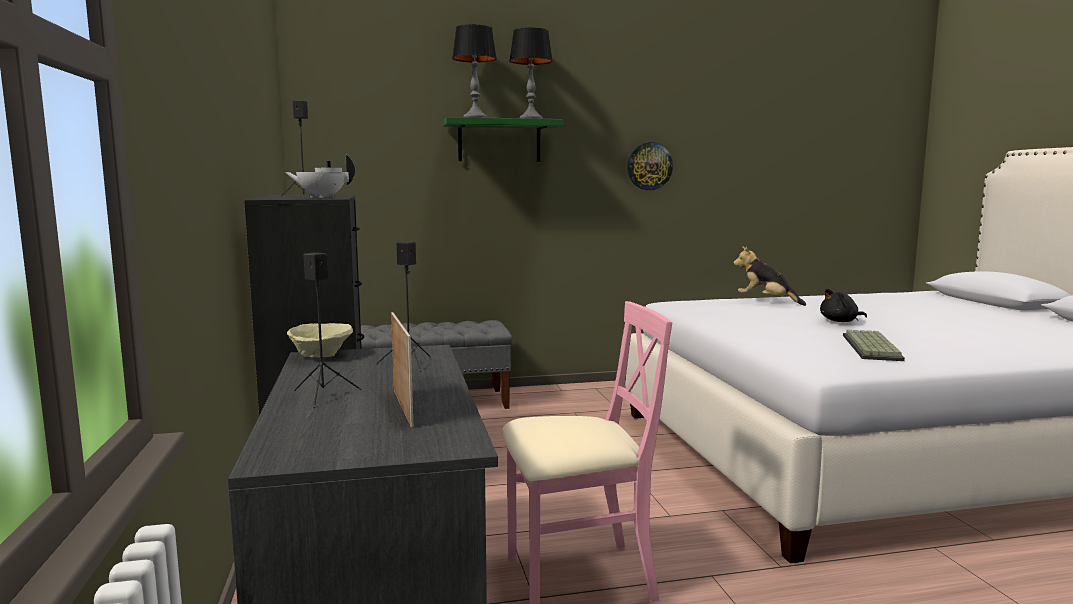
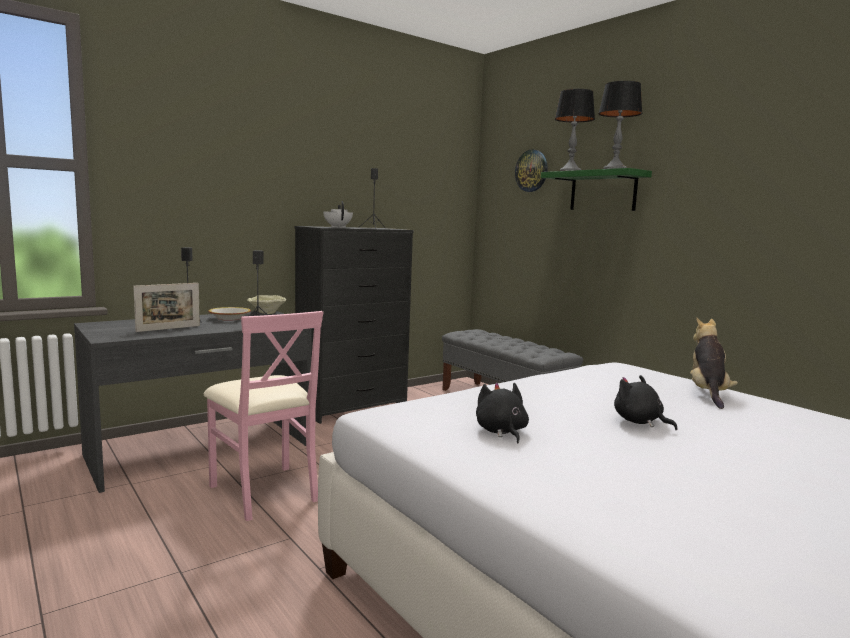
camera: 65 degrees right, 0 degrees up
wall clock [627,142,673,190] -> wall clock moved to [515,150,548,192]
keyboard [843,330,905,361] -> black plush toy [476,383,529,443]
none -> bowl [208,307,251,321]

